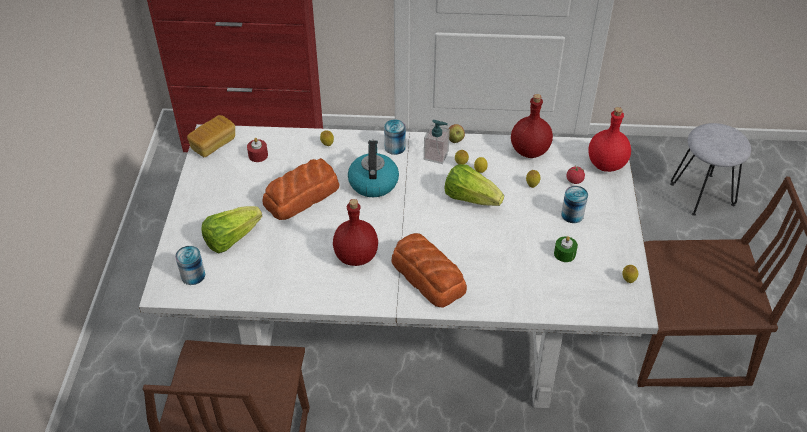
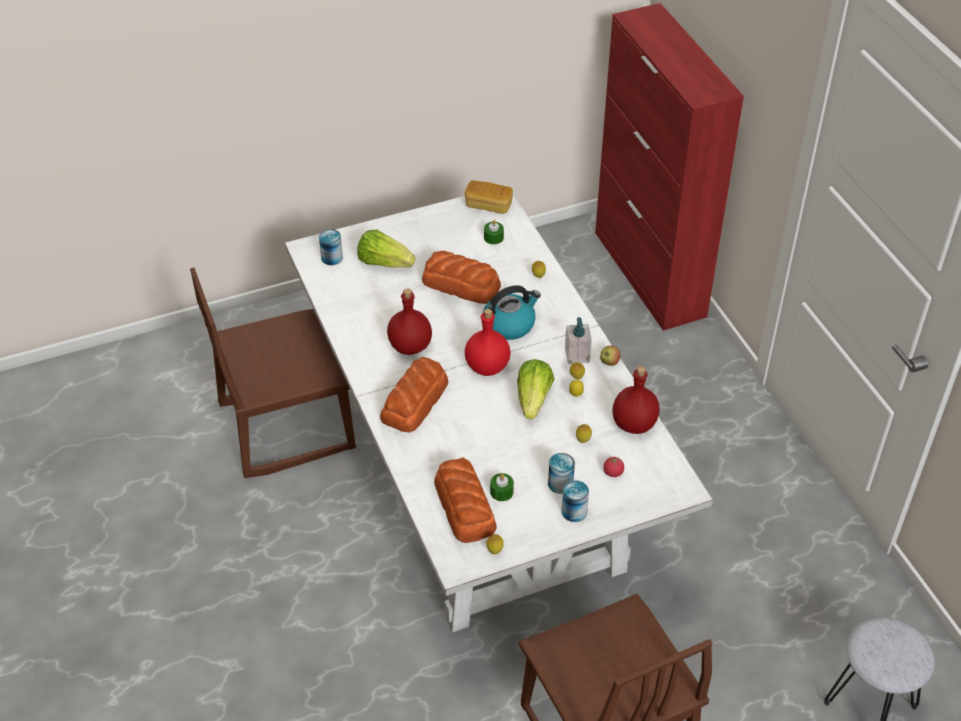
camera: 65 degrees right, 0 degrees up
red candle [247,138,268,162] -> green candle [484,220,504,245]
can [384,119,406,155] -> can moved to [562,480,589,522]
red bottle [588,107,631,172] -> red bottle moved to [465,309,511,376]
none -> bread [434,458,497,543]

